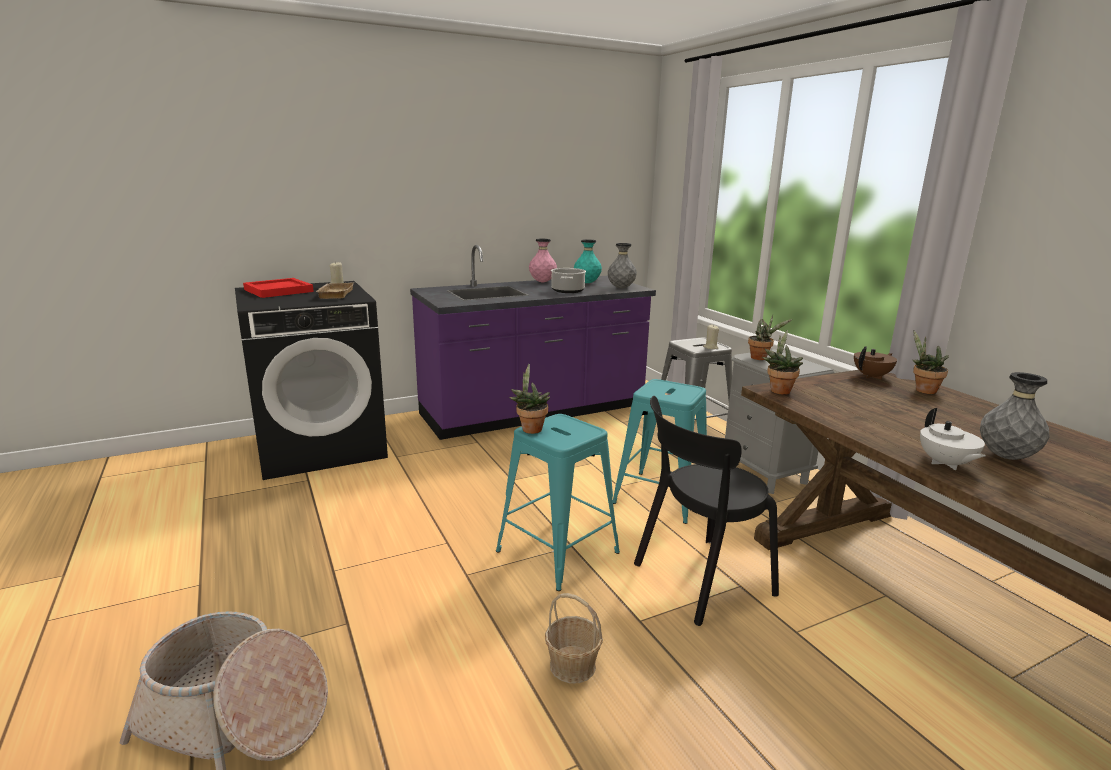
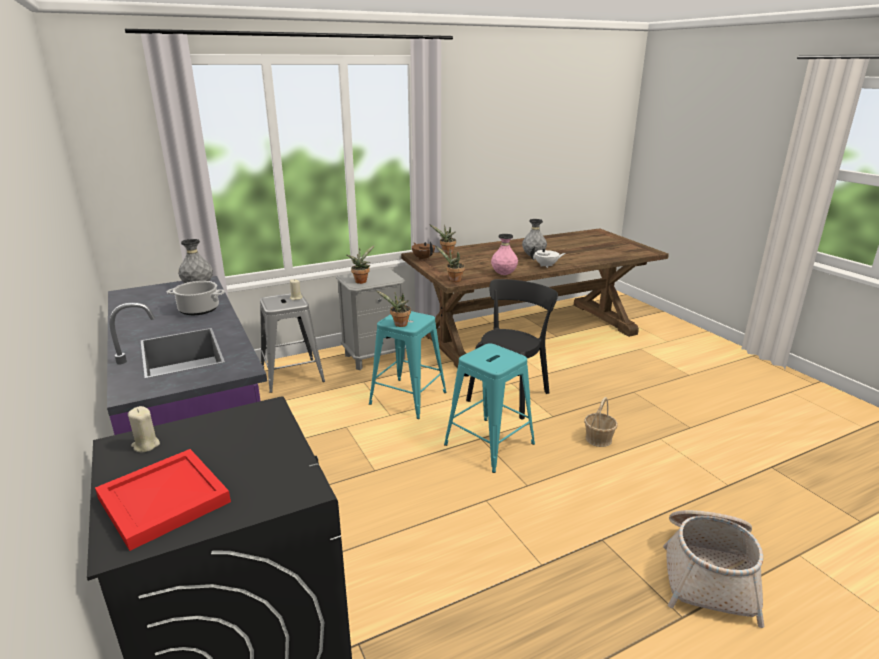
camera: 90 degrees left, 5 degrees up
beige tray [316,283,354,299] -> none
potted plant [509,364,550,434] -> potted plant moved to [376,291,411,327]
pink vase [529,238,557,282] -> pink vase moved to [491,234,518,275]
turquoise vase [574,239,602,283] -> none
black chair [634,396,779,626] -> black chair turned 120 degrees counterclockwise [466,279,558,420]

